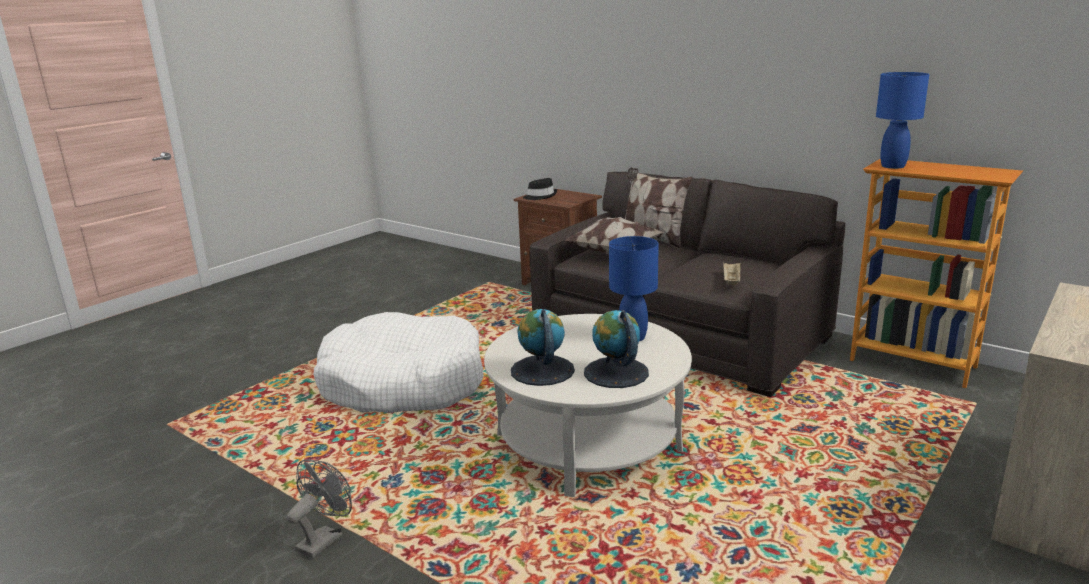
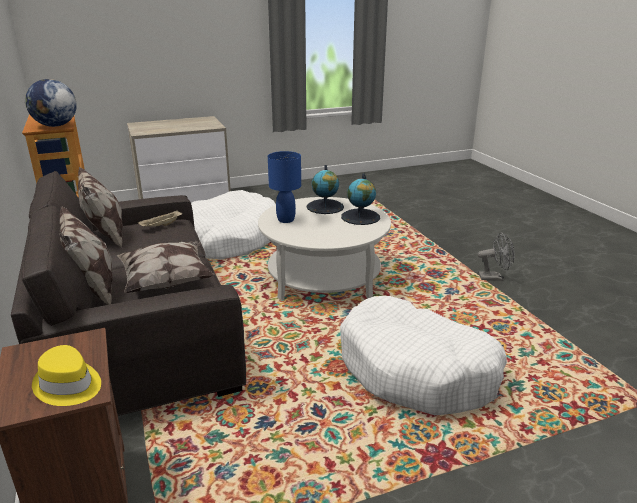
camera: 150 degrees left, 5 degrees up
grey fan [287,459,352,558] -> grey fan turned 150 degrees counterclockwise [478,232,515,281]
black hat [523,178,557,200] -> yellow hat [32,345,101,406]
blue table lamp [876,72,929,169] -> globe [25,79,77,127]
none -> pillow [78,167,123,248]
none -> white dog bed [191,190,276,260]

